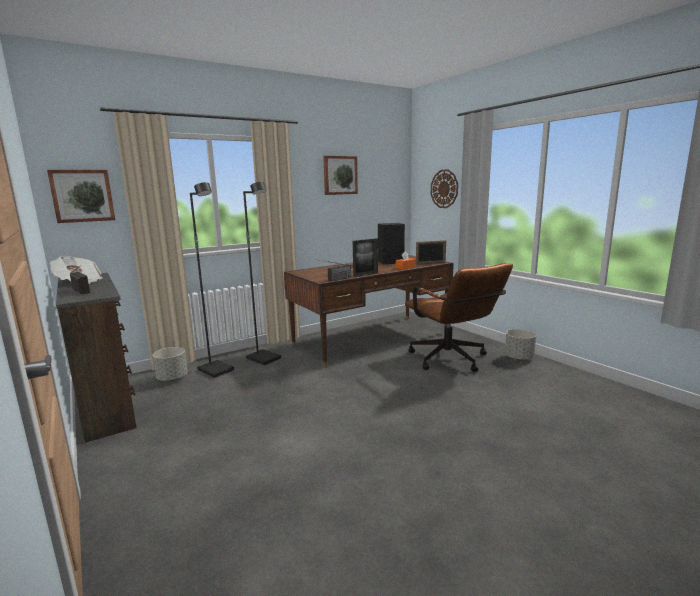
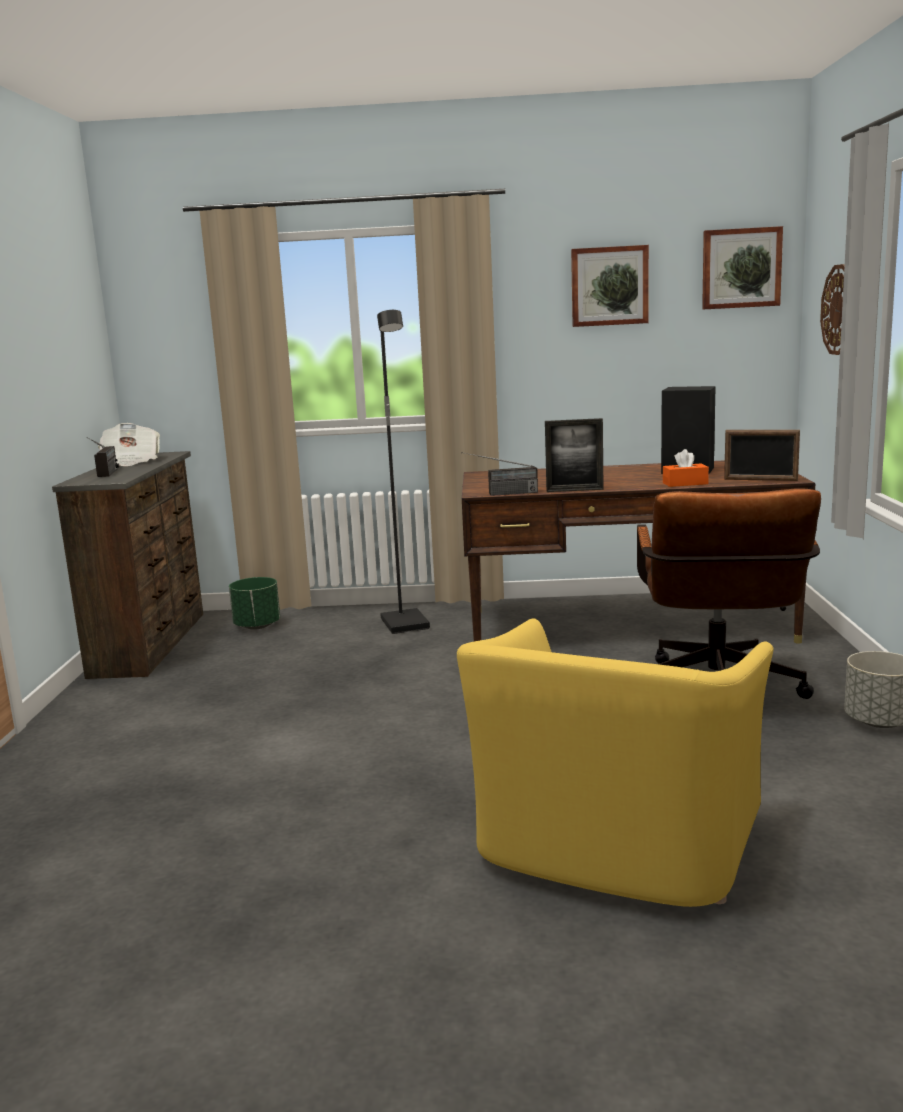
camera: 35 degrees right, 0 degrees up
picture [47,170,115,223] -> picture moved to [702,226,783,309]
grey planter [153,347,188,381] -> green planter [229,577,280,630]
black floor lamp [190,182,234,378] -> none
none -> yellow armchair [457,618,774,907]

